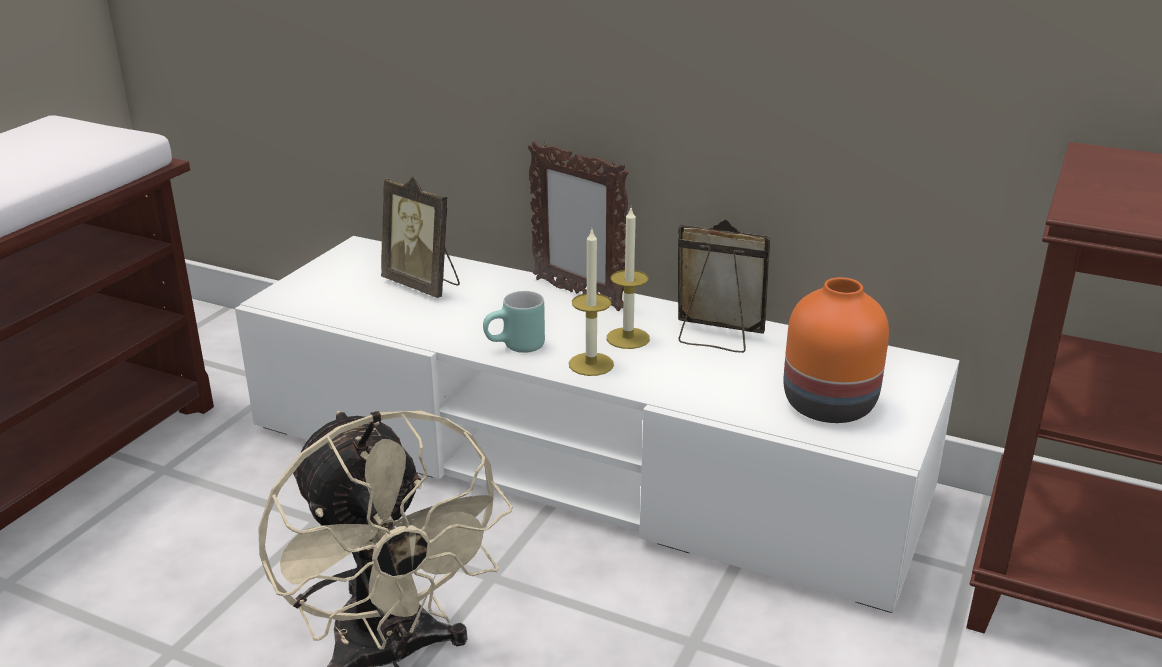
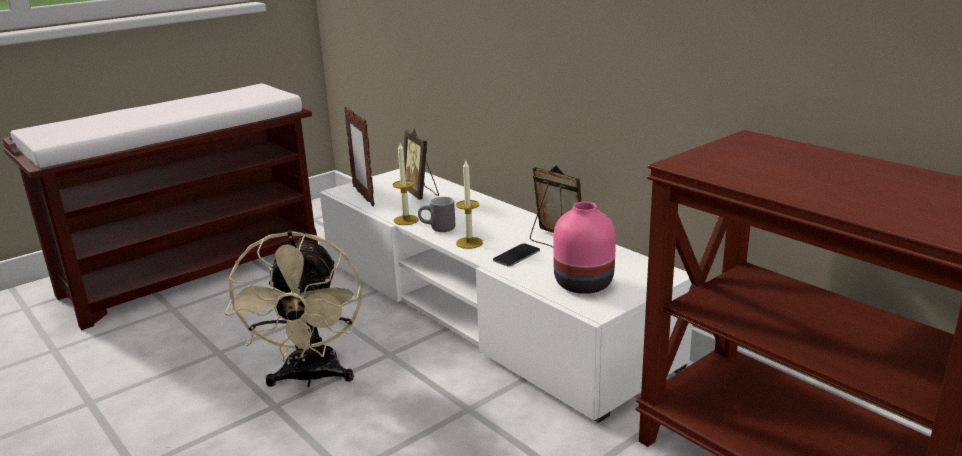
camera: 25 degrees right, 5 degrees down
turquoise mug [483,291,545,353] -> grey mug [418,197,455,232]
picture frame [528,141,629,311] -> picture frame moved to [344,107,375,206]
candle [607,208,650,349] -> candle moved to [392,143,419,225]
orange vase [783,277,889,423] -> pink vase [553,202,616,294]
none -> phone [493,243,540,267]

